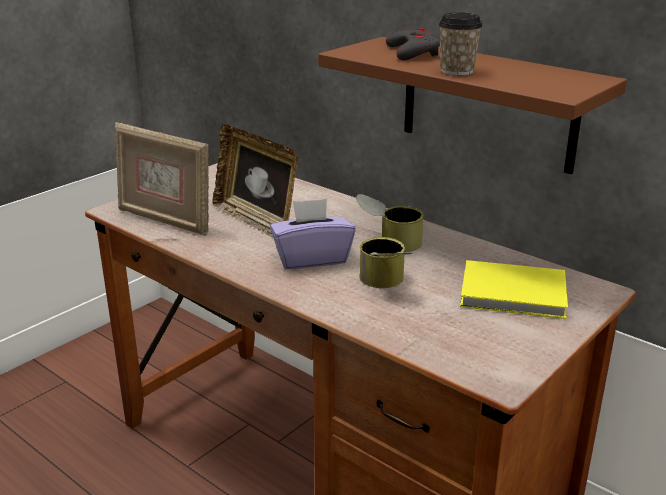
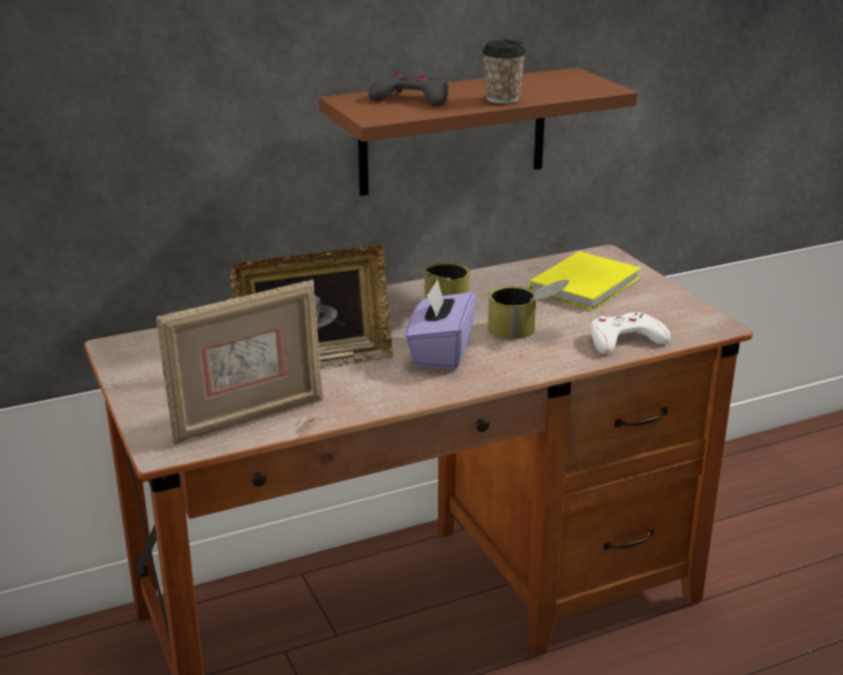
camera: 65 degrees left, 0 degrees up
none -> white game controller [590,312,671,354]

